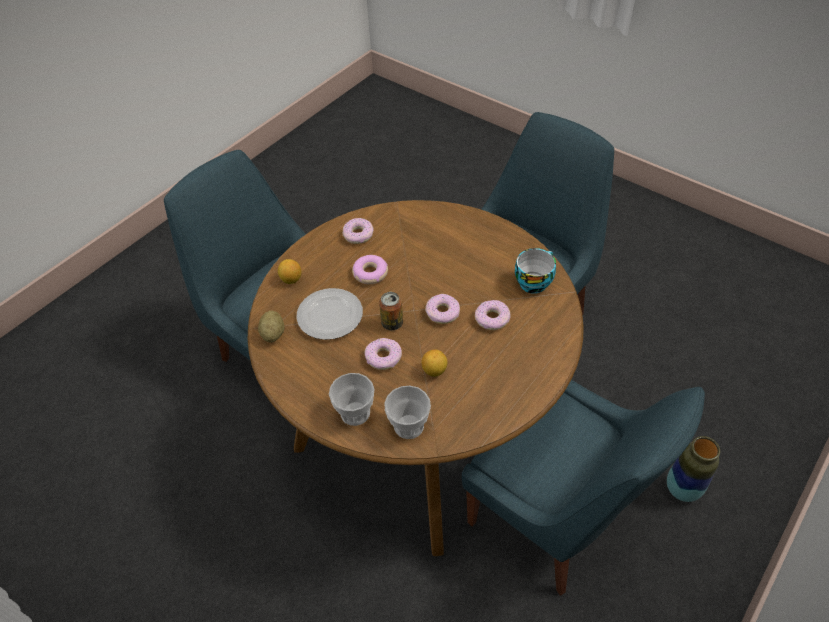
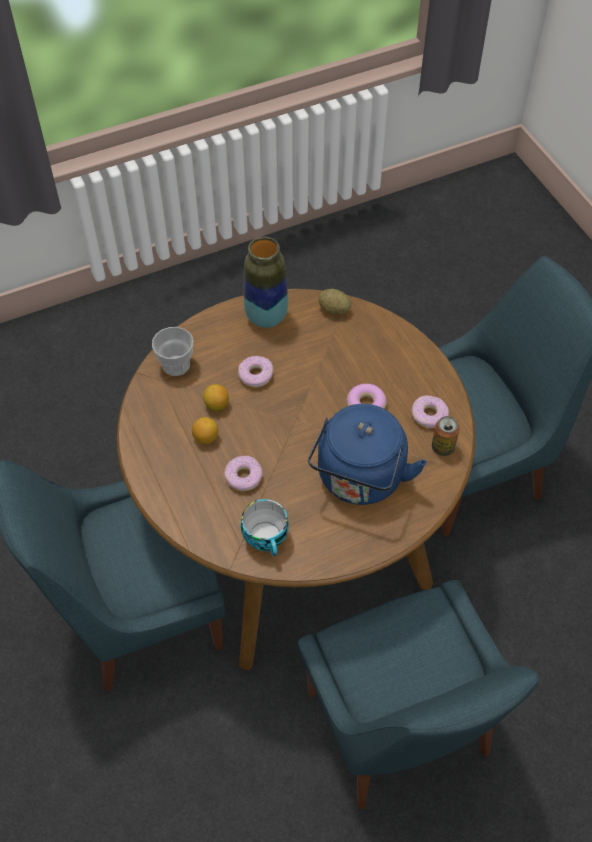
camera: 115 degrees right, 5 degrees up
lemon [278,259,301,284] -> lemon moved to [192,417,218,444]
plate [296,288,363,340] -> none
cup [329,373,375,426] -> none
can [379,292,403,330] -> can moved to [432,416,459,456]
donut [425,294,460,324] -> none
vase [667,436,720,502] -> vase moved to [244,237,288,328]
none -> blue kettle [308,404,427,505]

